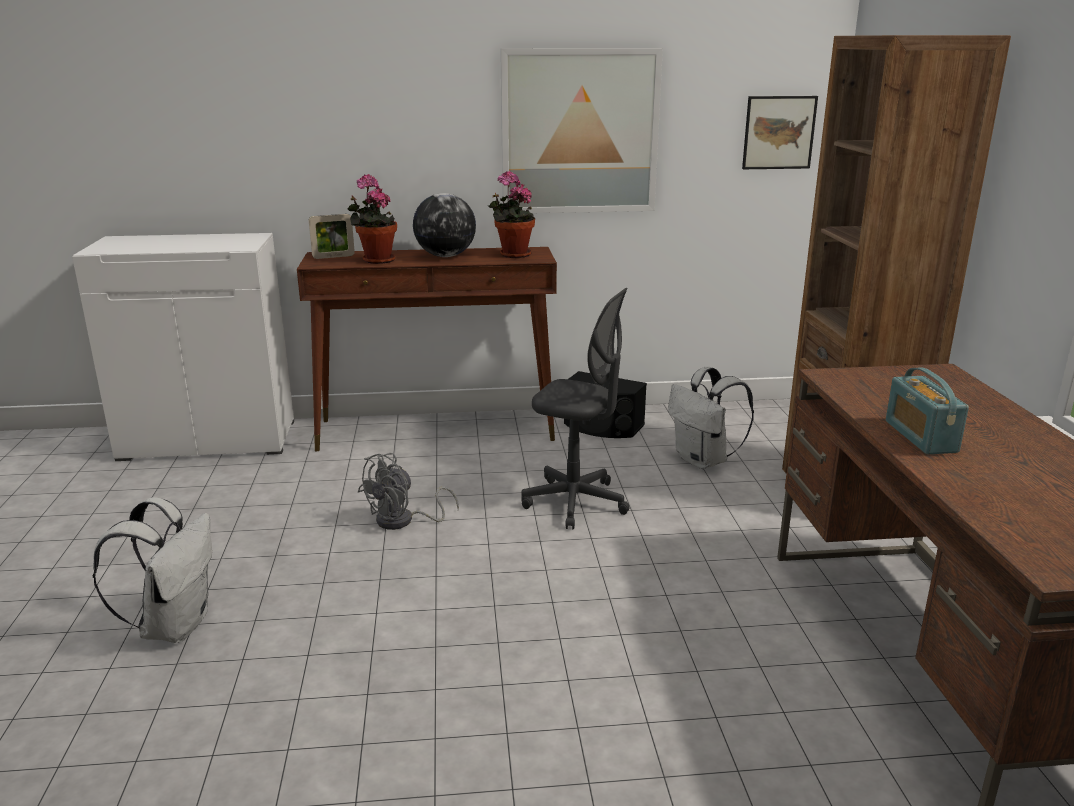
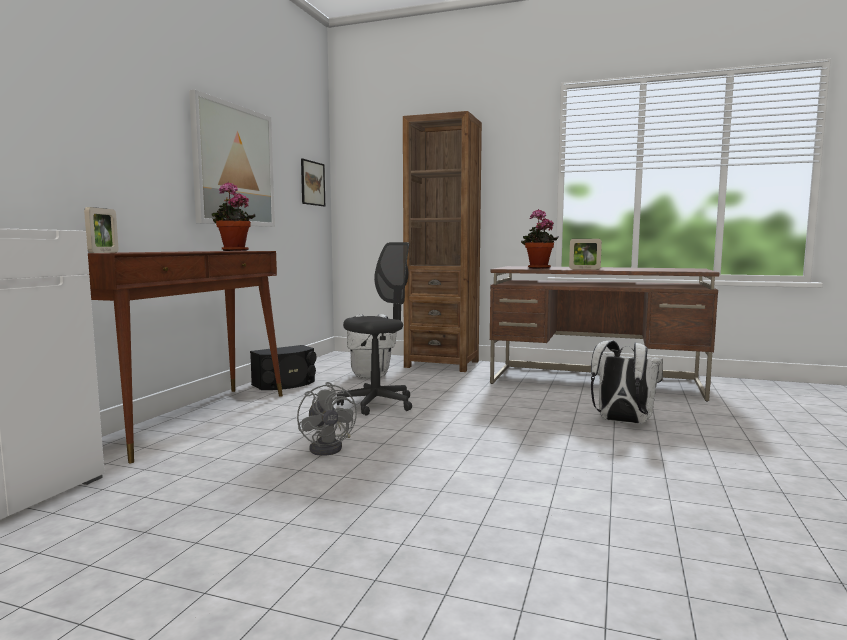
camera: 65 degrees left, 15 degrees down
white backpack [93,497,212,643] -> white backpack moved to [591,341,663,424]
potted plant [348,174,397,264] -> potted plant moved to [521,209,559,269]
globe [413,193,476,257] -> none
radio [886,368,969,454] -> picture frame [569,239,602,269]

